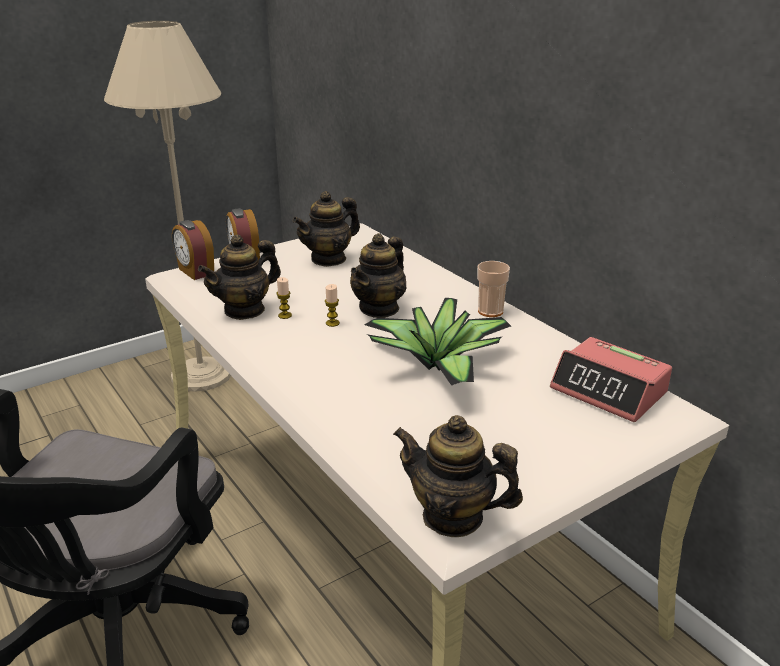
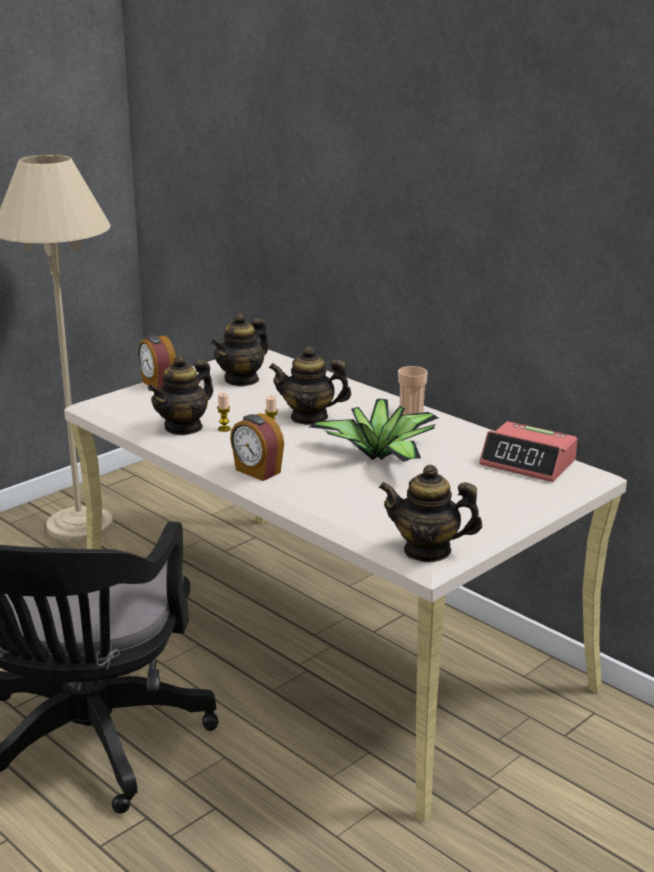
camera: 10 degrees left, 5 degrees down
alarm clock [172,220,214,280] -> alarm clock moved to [230,414,284,481]
teapot [350,233,407,318] -> teapot turned 75 degrees clockwise [269,346,351,425]

